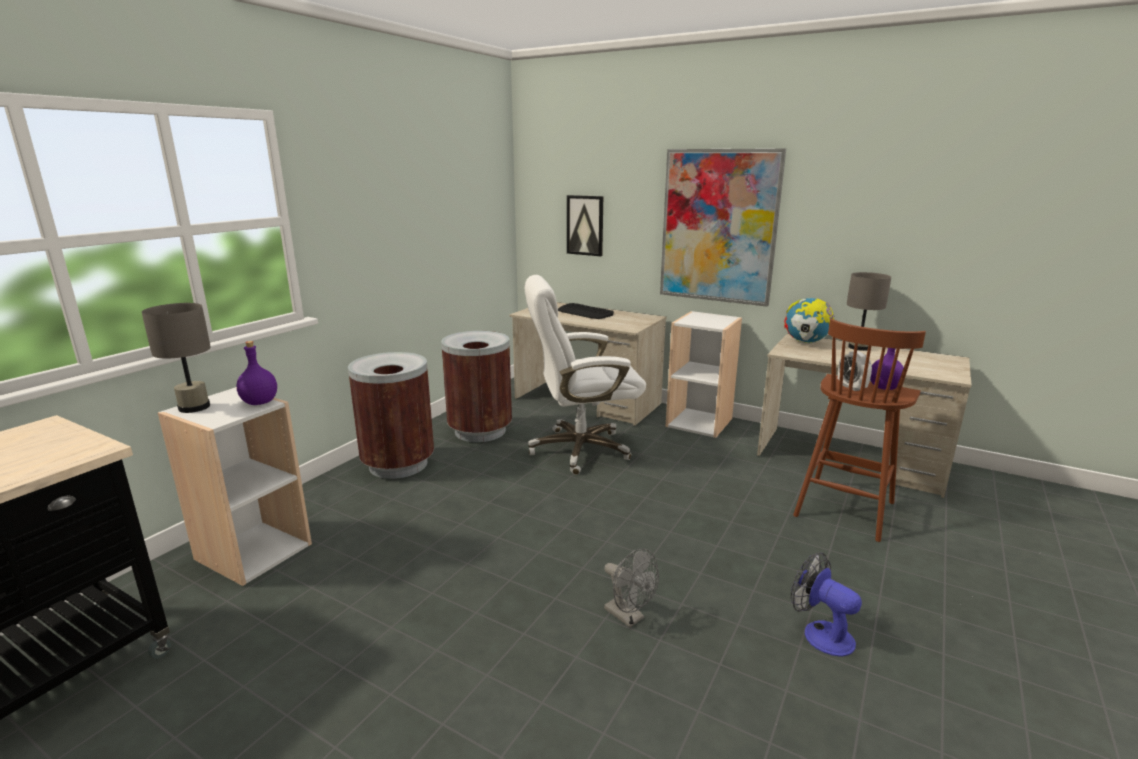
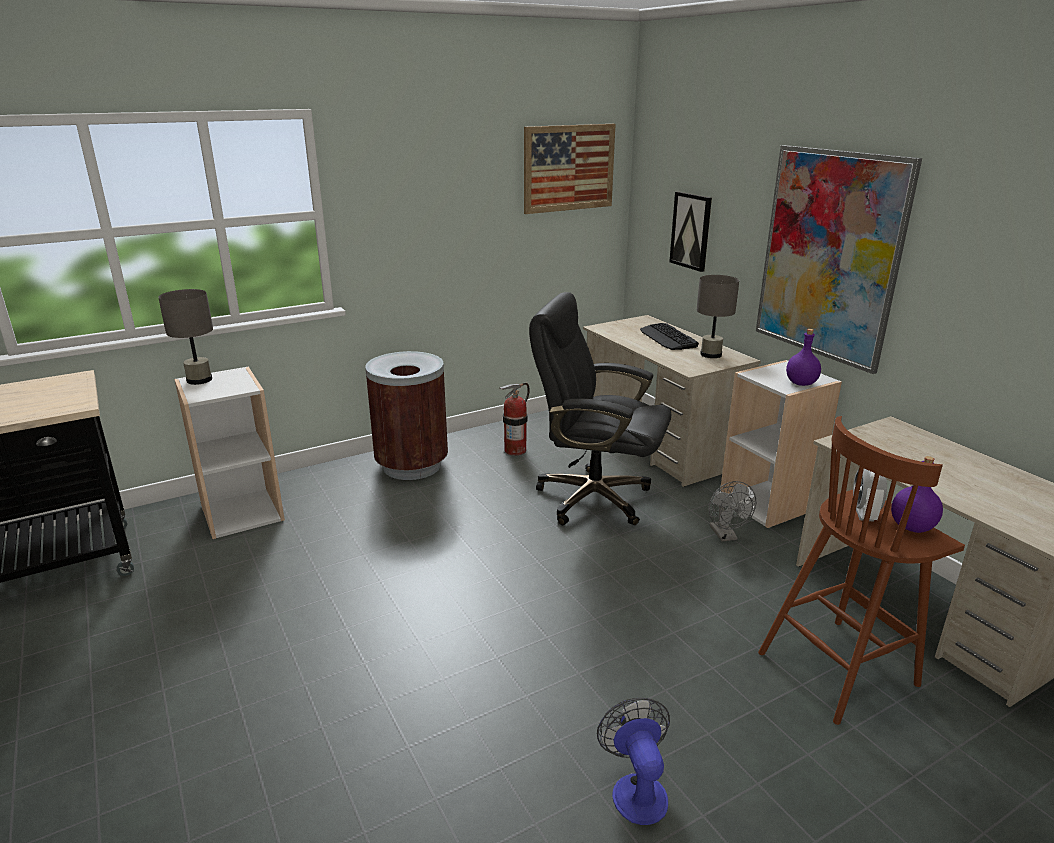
camera: 30 degrees right, 5 degrees up
purple bottle [237,341,277,405] -> purple bottle moved to [786,329,821,386]
brown trash can [441,331,512,442] -> fire extinguisher [499,383,530,456]
white office chair [525,275,646,475] -> black office chair [529,292,671,525]
grey fan [604,548,659,627] -> grey fan moved to [709,481,756,541]
globe [784,298,834,344] -> none
grey table lamp [847,272,891,351] -> grey table lamp moved to [697,275,739,358]
none -> picture [524,124,616,214]

